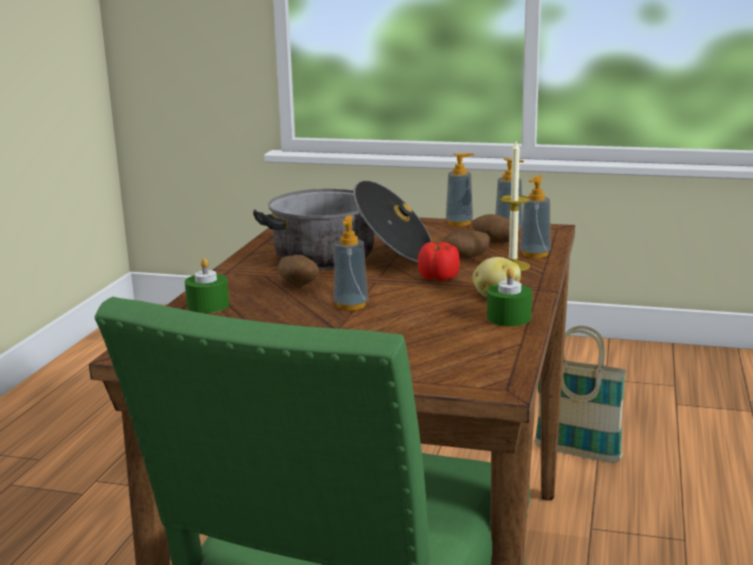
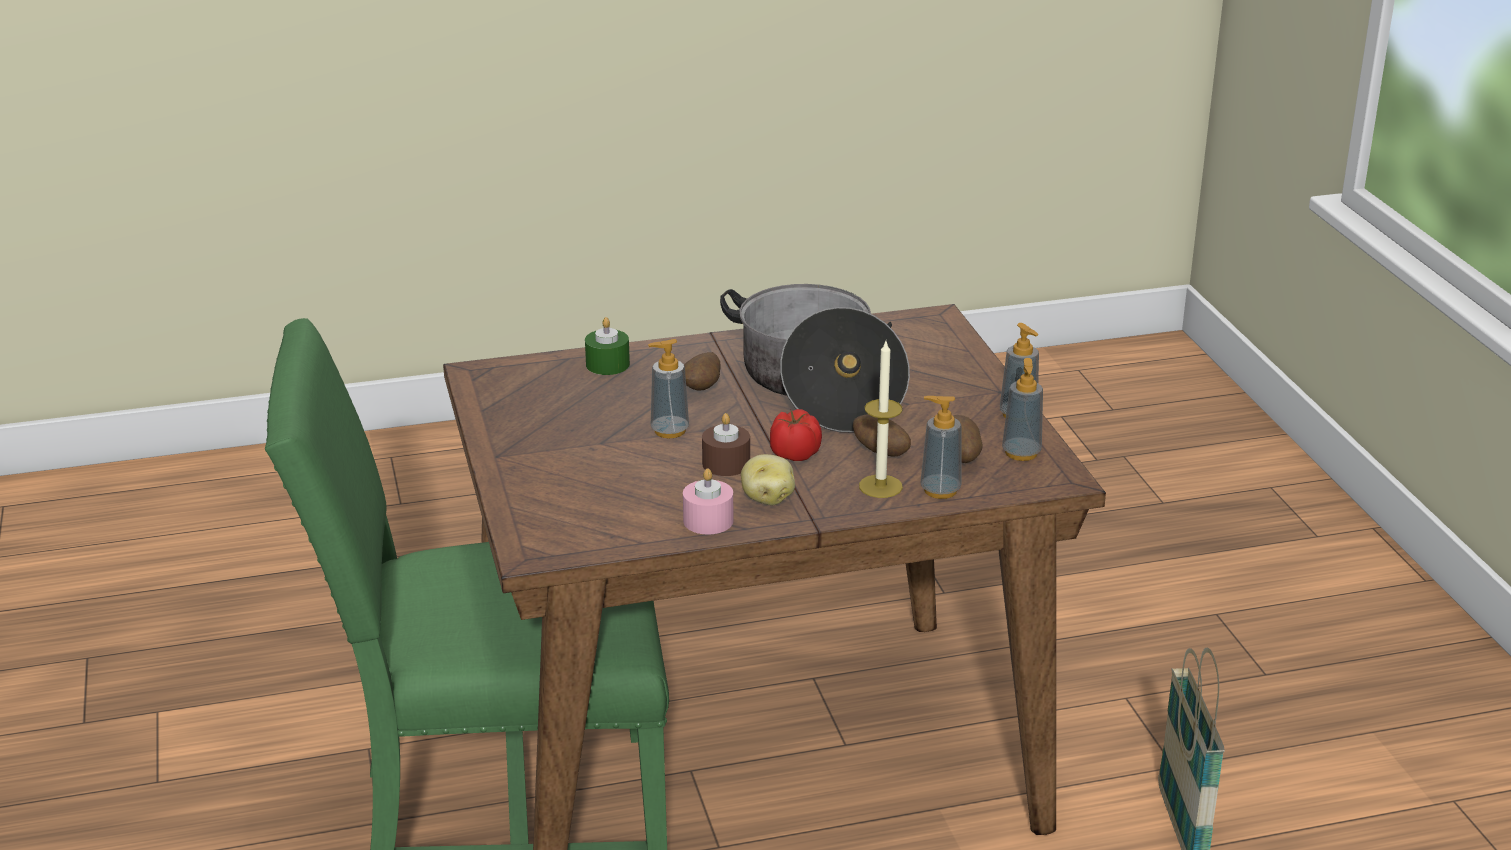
camera: 60 degrees right, 10 degrees up
green candle [487,268,532,326] -> pink candle [683,468,733,535]
none -> brown candle [702,413,750,476]

